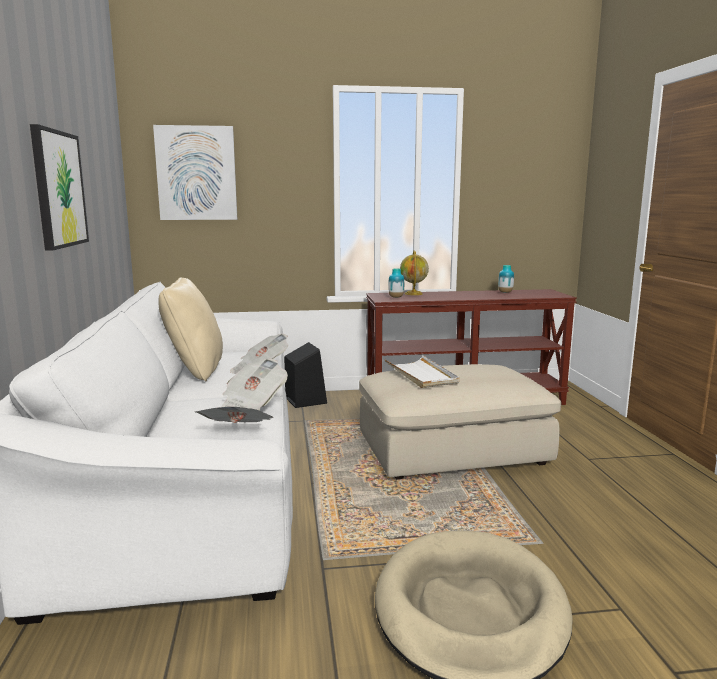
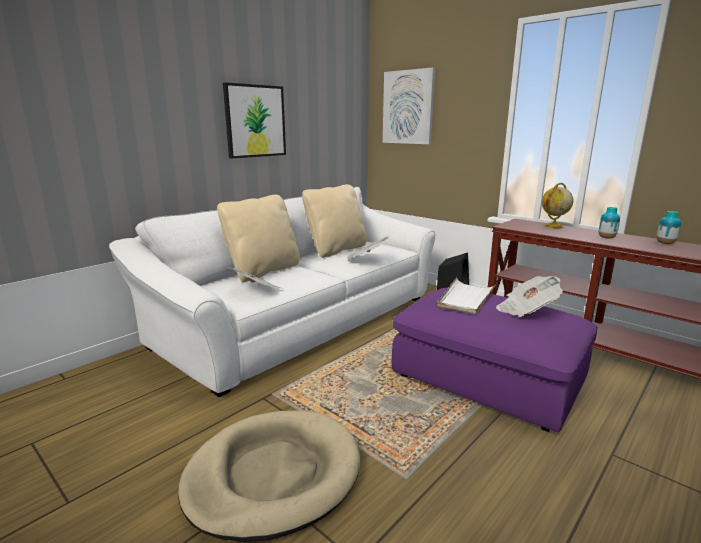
camera: 50 degrees right, 5 degrees up
newspaper [221,359,288,410] -> newspaper moved to [496,276,563,317]
beige ottoman [359,364,561,480] -> purple ottoman [392,288,598,432]
vase [388,268,404,298] -> vase moved to [599,207,620,239]
none -> beige pillow [217,195,300,282]

